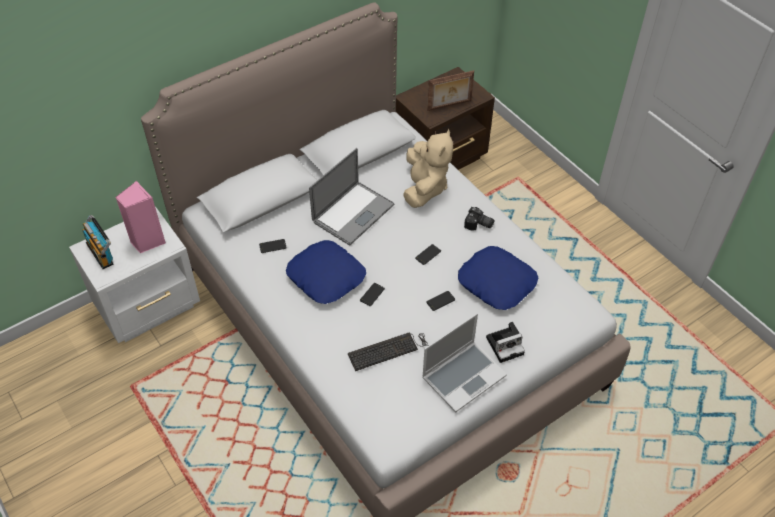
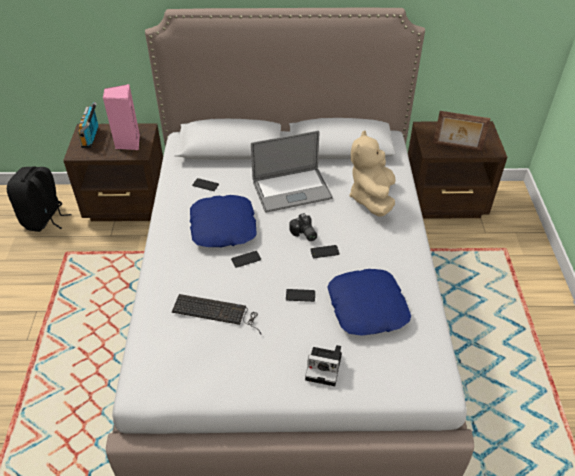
camera: 35 degrees right, 5 degrees down
white nightstand [69,207,200,343] -> brown nightstand [63,123,163,221]
beige plush toy [403,129,453,208] -> beige plush toy turned 150 degrees clockwise [350,130,396,217]
laptop [422,313,507,413] -> none
camera [464,207,494,231] -> camera moved to [290,213,317,241]
none -> black backpack [7,166,72,232]

